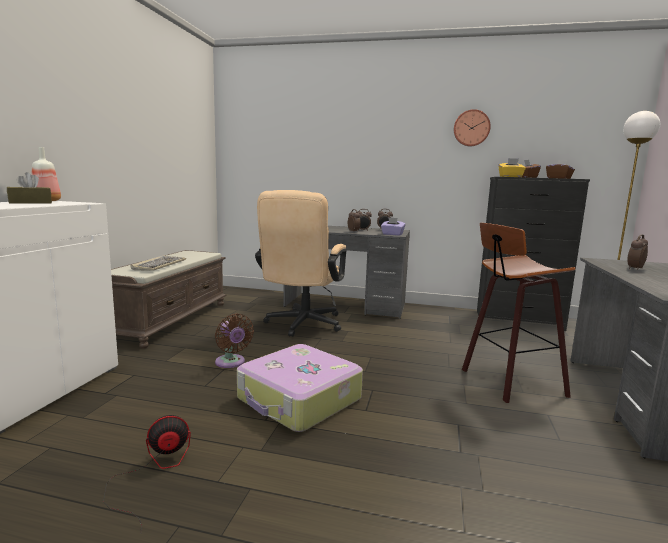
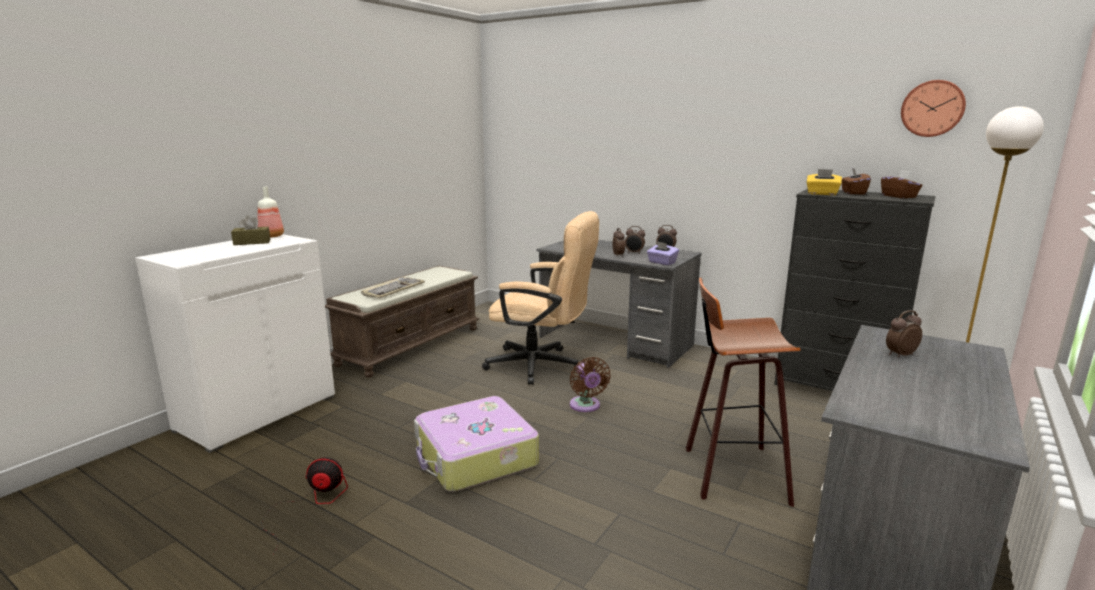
camera: 20 degrees right, 5 degrees up
brown fan [215,313,254,368] -> brown fan moved to [570,357,611,412]
beige office chair [255,190,347,337] -> beige office chair turned 105 degrees counterclockwise [482,211,599,384]
wall clock [454,109,491,146] -> wall clock moved to [901,80,966,137]

